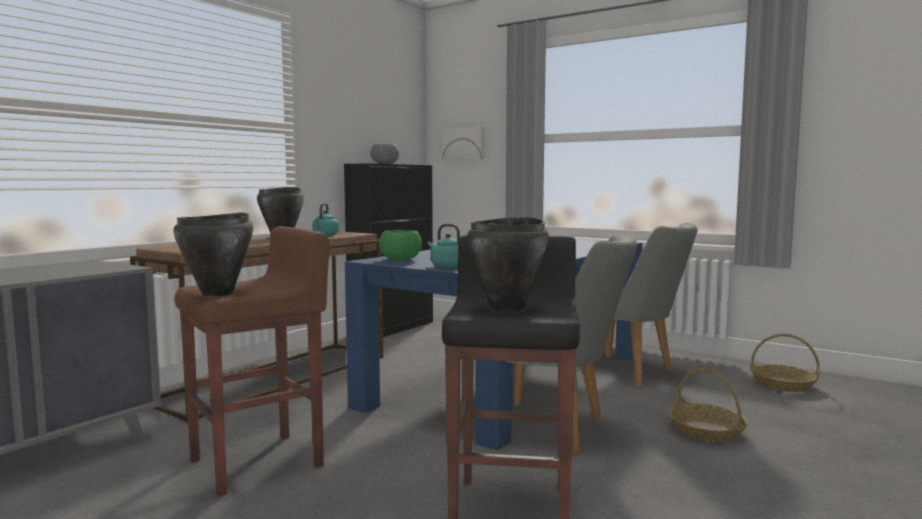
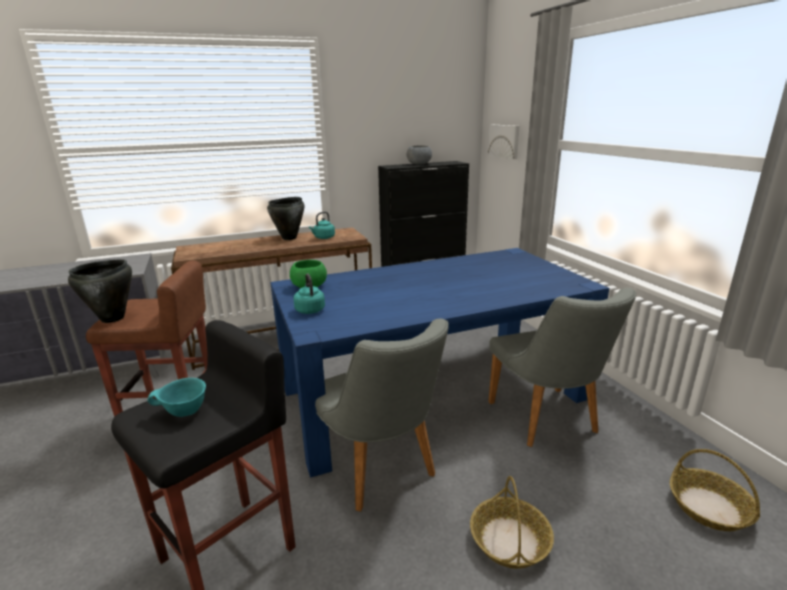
camera: 35 degrees right, 15 degrees up
black cooking pot [467,217,549,312] -> turquoise bowl [147,378,206,417]

